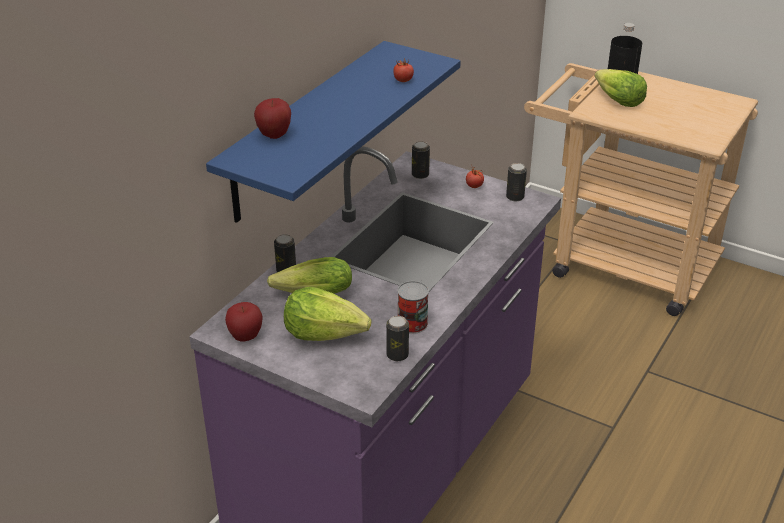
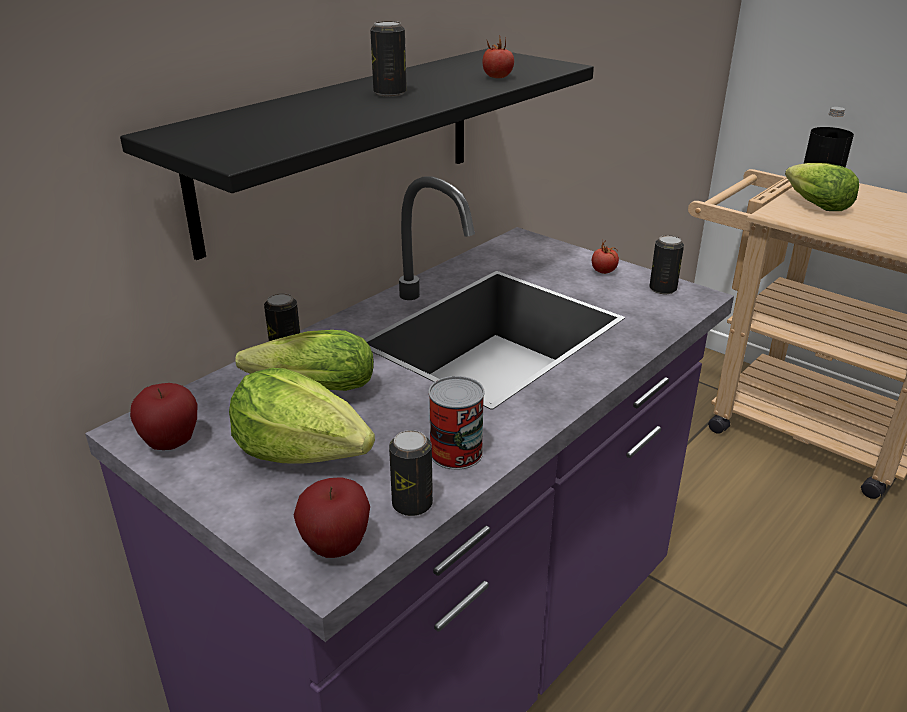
camera: 10 degrees right, 5 degrees down
blue shelf [206,41,461,223] -> black shelf [120,48,594,260]
apple [254,98,291,139] -> apple moved to [294,477,370,558]
can [412,141,430,179] -> can moved to [370,21,407,97]

